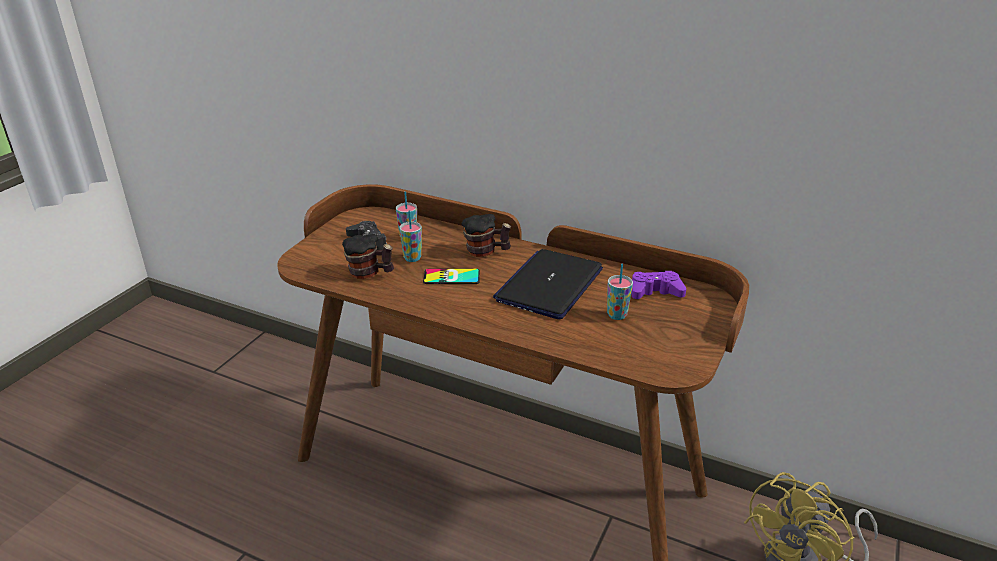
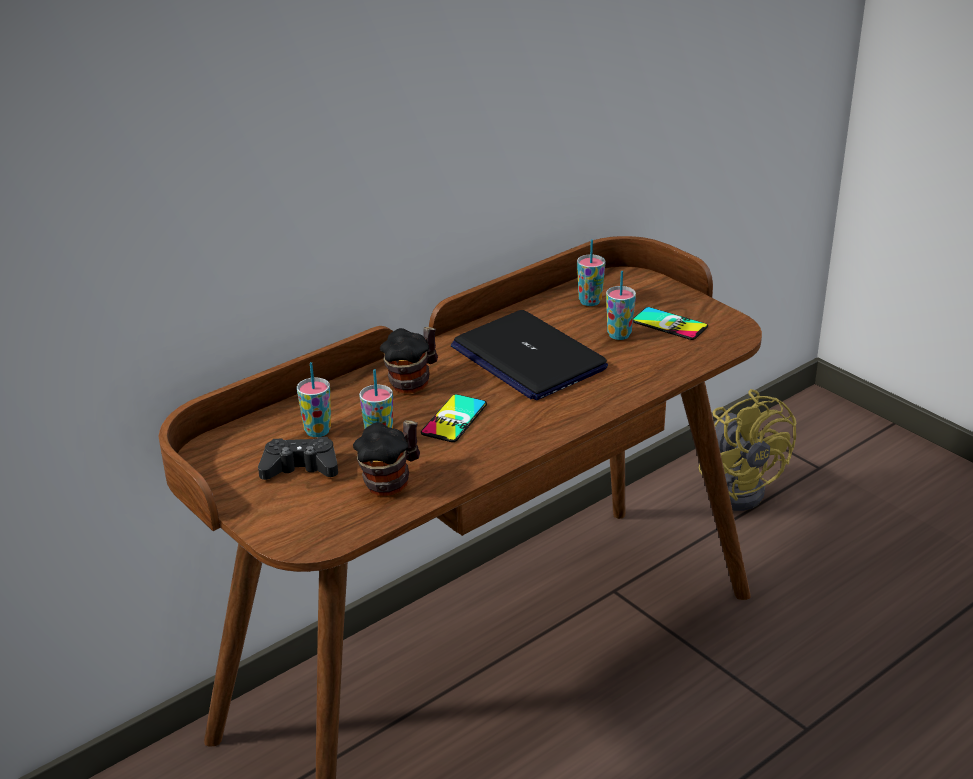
camera: 65 degrees left, 0 degrees up
purple game controller [631,271,686,299] -> cup [577,239,605,306]
none -> phone [633,307,708,340]

